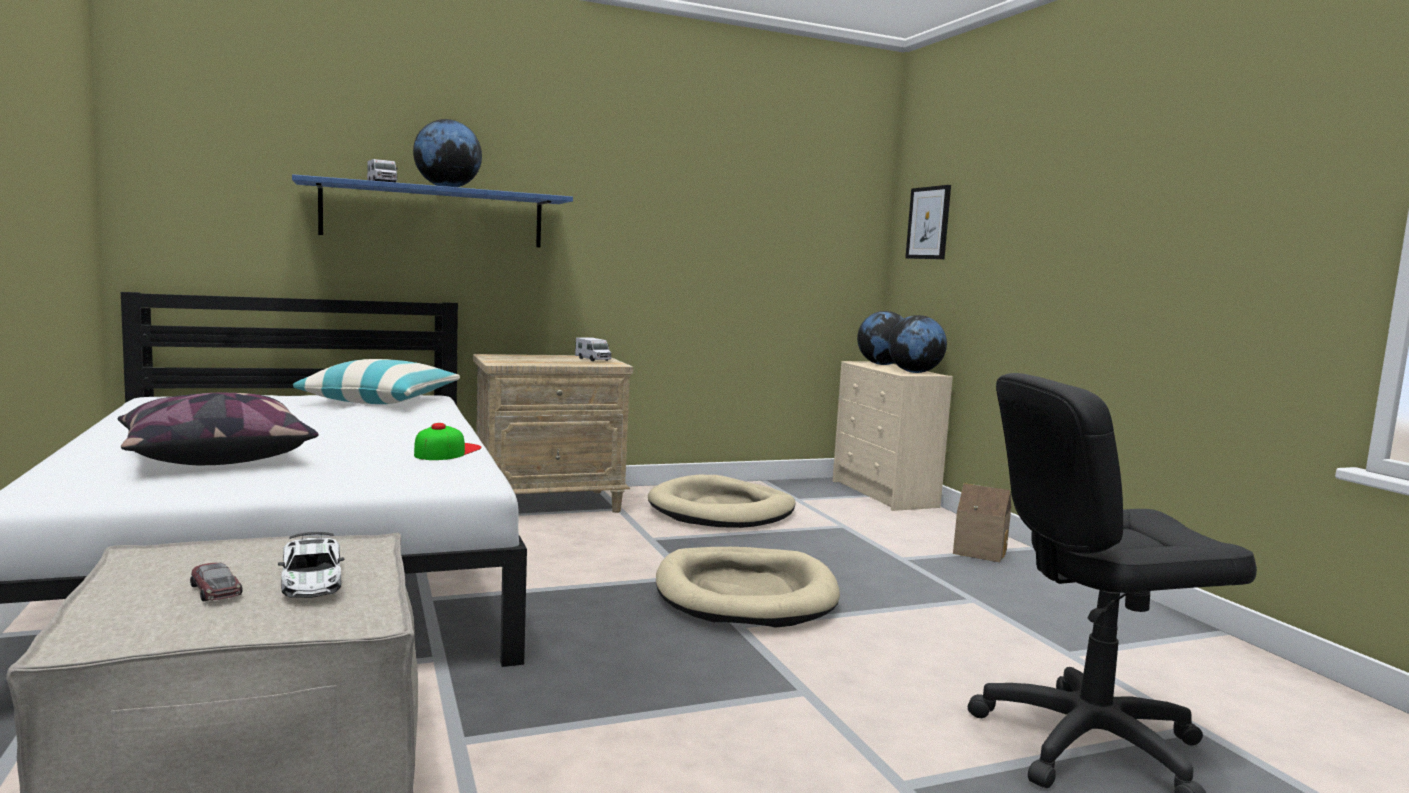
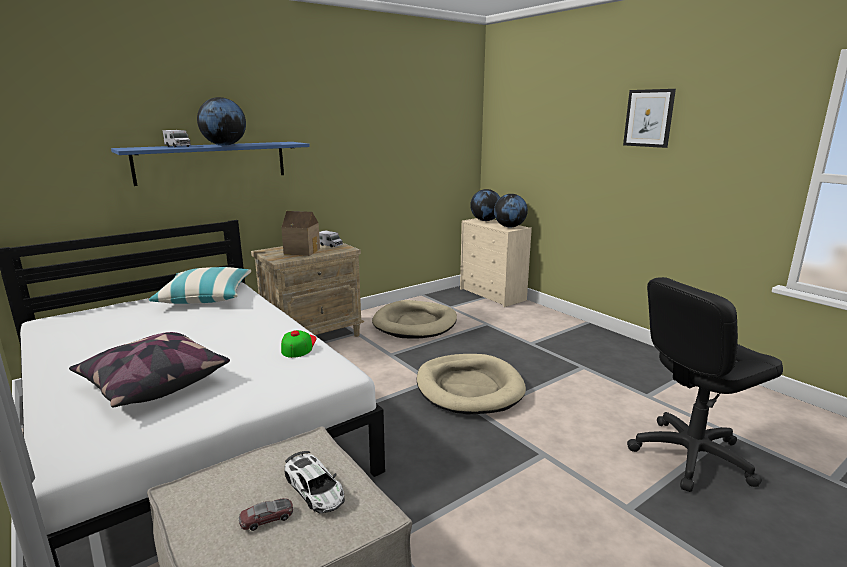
camera: 15 degrees left, 10 degrees up
toy car [190,563,242,602] -> toy car turned 60 degrees counterclockwise [239,498,293,531]
picture [905,185,951,259] -> picture moved to [623,89,676,148]
toy house [953,483,1011,562] -> toy house moved to [281,211,320,256]

